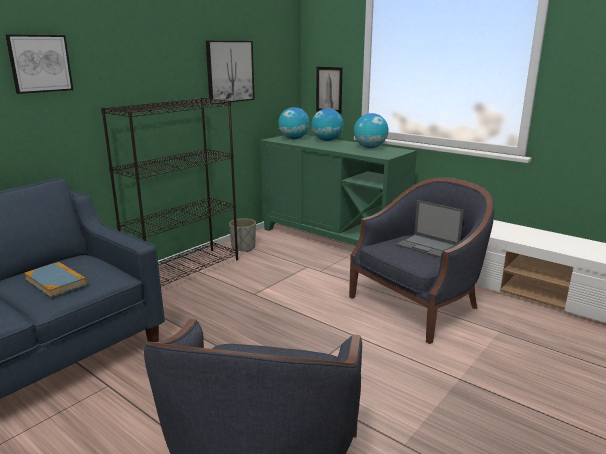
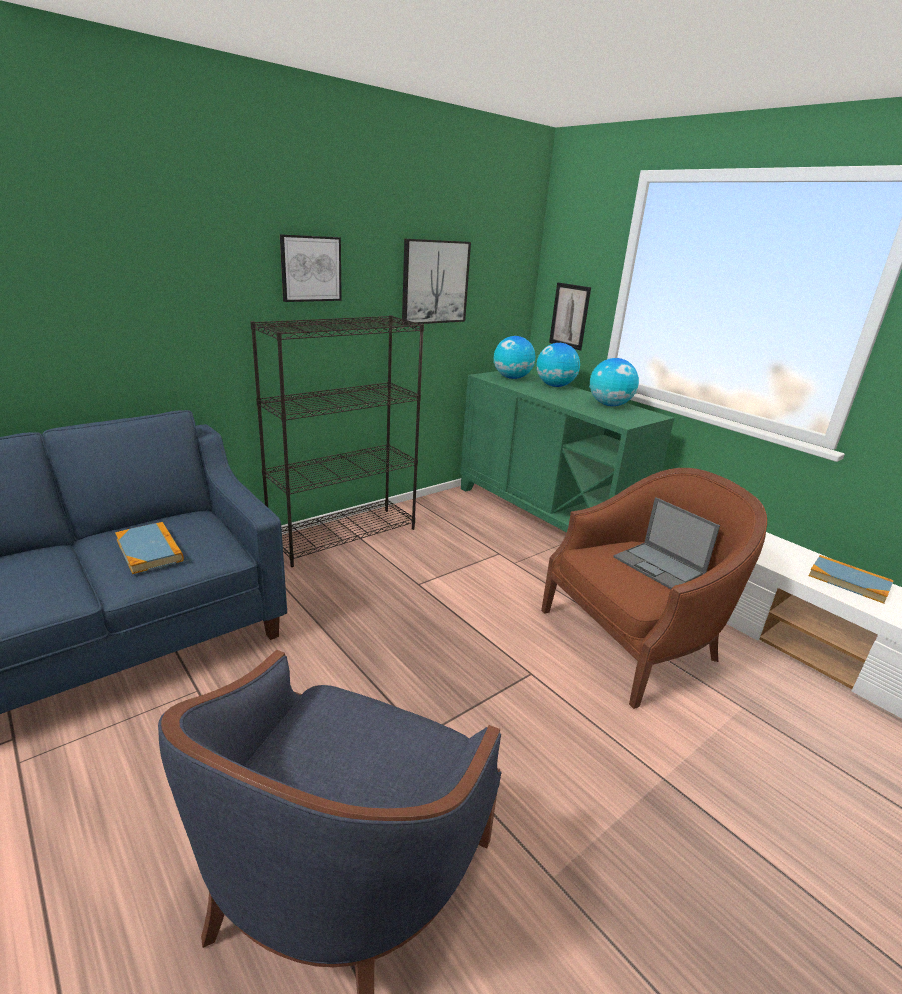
camera: 10 degrees right, 5 degrees up
picture [5,34,73,94] -> picture moved to [280,234,342,302]
grey planter [229,218,256,252] -> none
blue armchair [349,177,494,344] -> brown armchair [541,468,767,709]
none -> book [808,555,894,604]

